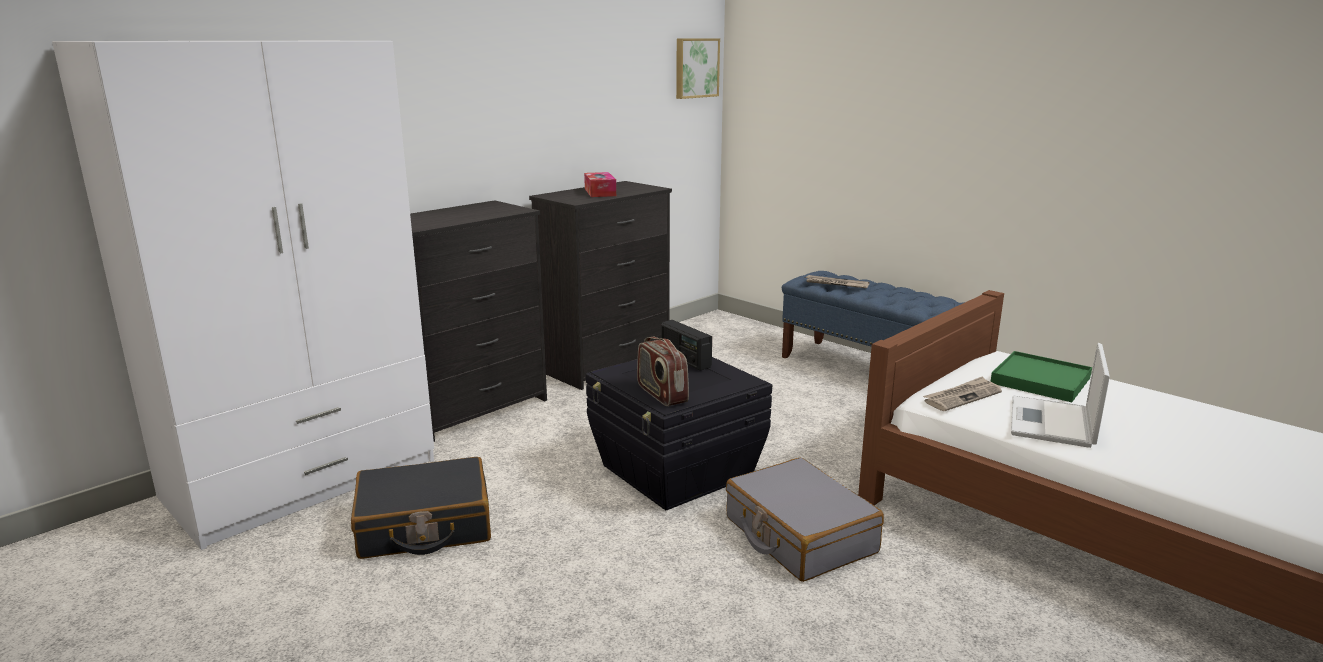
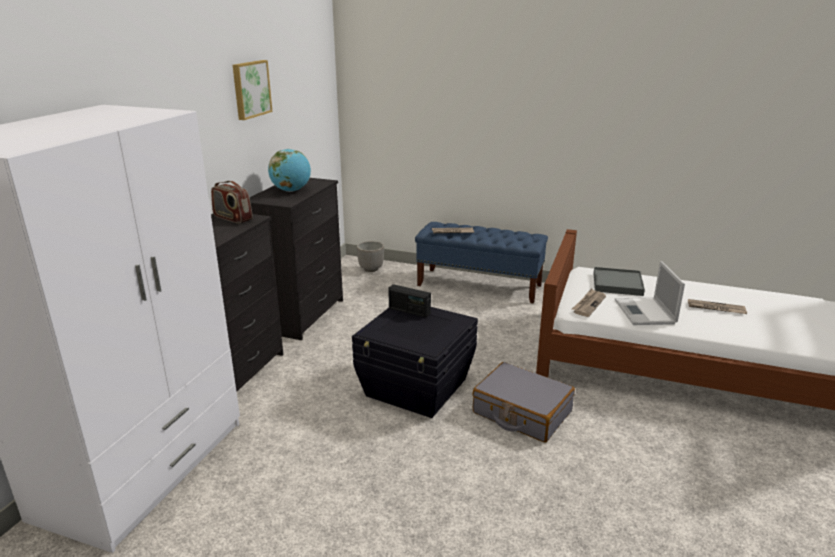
camera: 25 degrees left, 5 degrees up
black suitcase [351,457,491,559] -> none
tissue box [584,172,616,197] -> globe [268,149,311,192]
radio [637,337,689,406] -> radio moved to [211,181,253,224]
picture [676,38,720,99] -> picture moved to [233,60,272,120]
green tray [990,351,1092,402] -> grey tray [594,267,645,296]
none -> planter [357,241,384,272]
none -> newspaper [688,299,747,314]

